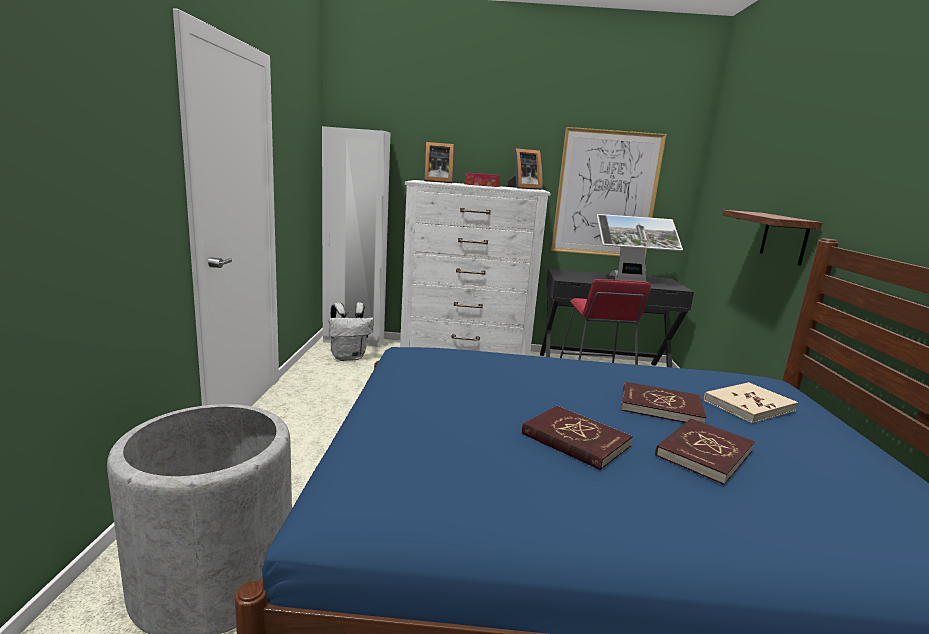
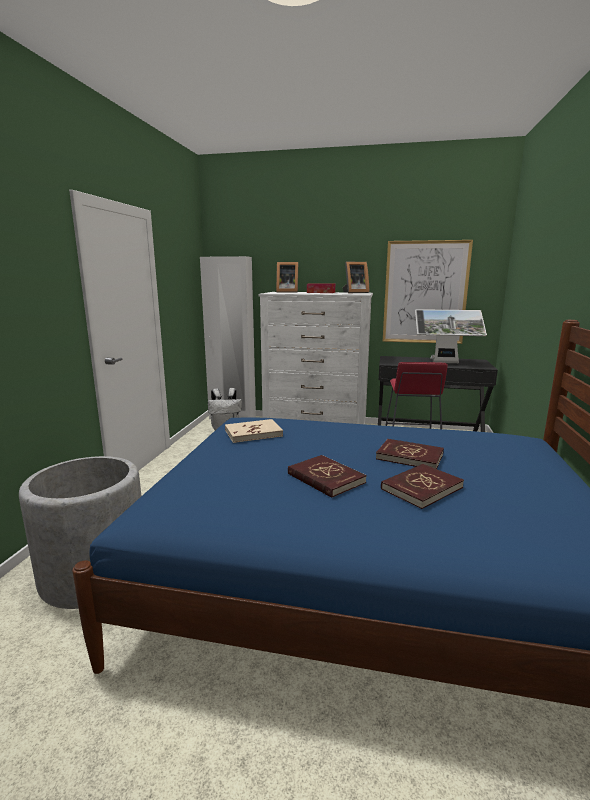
camera: 10 degrees right, 0 degrees up
beige book [704,382,798,423] -> beige book moved to [225,419,283,443]
shelf [722,210,822,266] -> none

